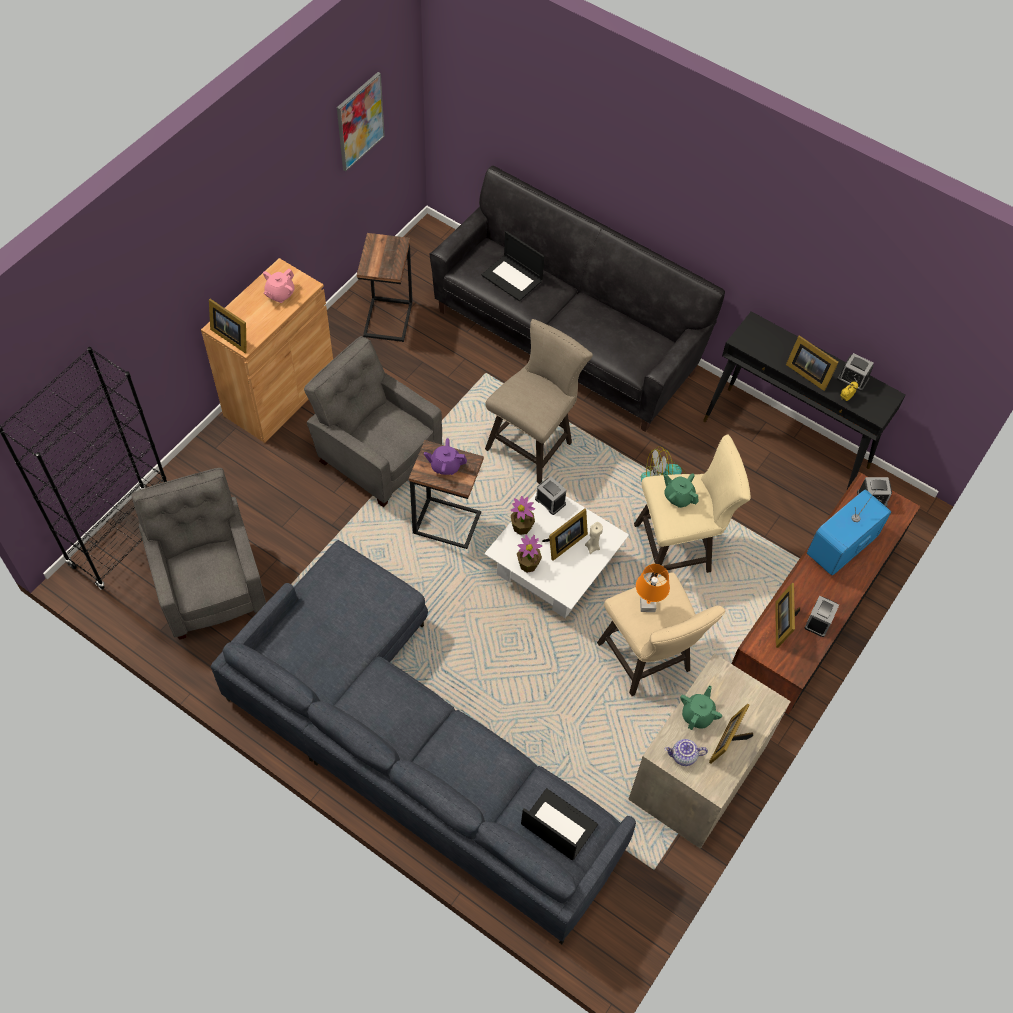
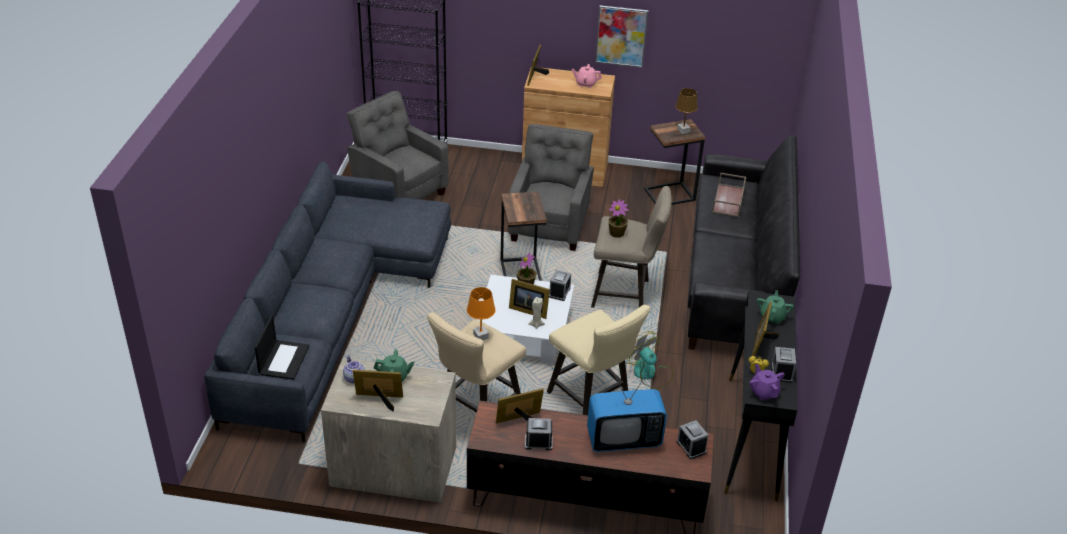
camera: 65 degrees right, 20 degrees down
grey armchair [131,468,266,640] -> grey armchair turned 90 degrees counterclockwise [347,91,448,200]
picture [337,72,385,171] -> picture moved to [595,6,648,68]
purple teapot [424,438,467,475] -> purple teapot moved to [749,364,785,400]
laptop [482,231,544,301] -> brown tray [712,173,746,217]
potted plant [517,535,542,573] -> potted plant moved to [608,199,628,238]
green teapot [663,473,699,508] -> green teapot moved to [757,290,794,324]
television [807,489,891,575] -> television turned 150 degrees clockwise [587,374,667,452]
none -> brown table lamp [675,88,698,134]

